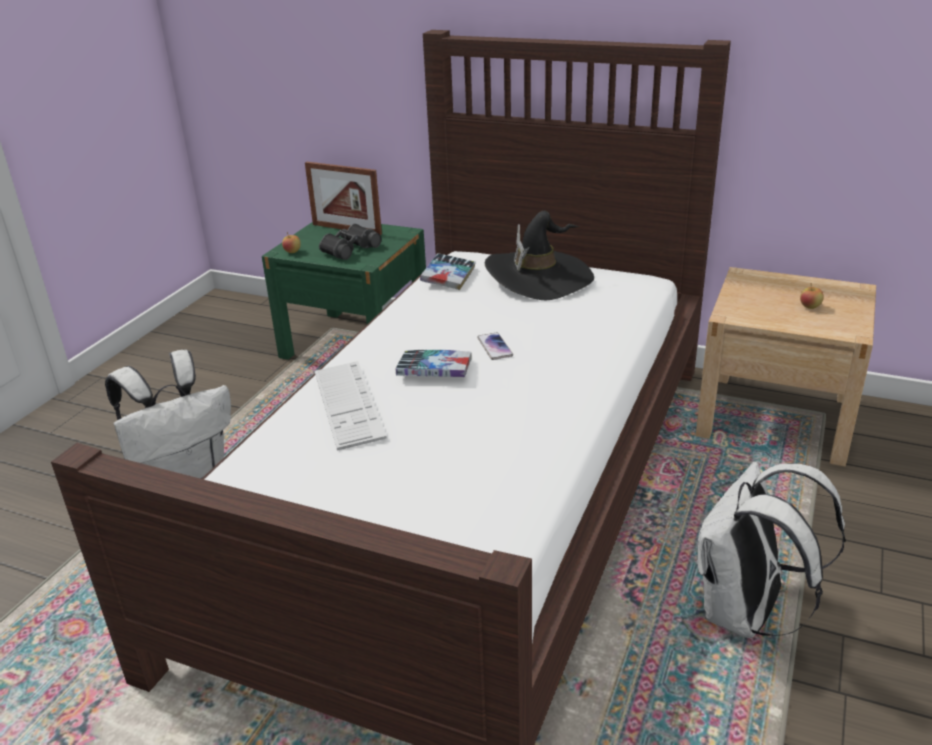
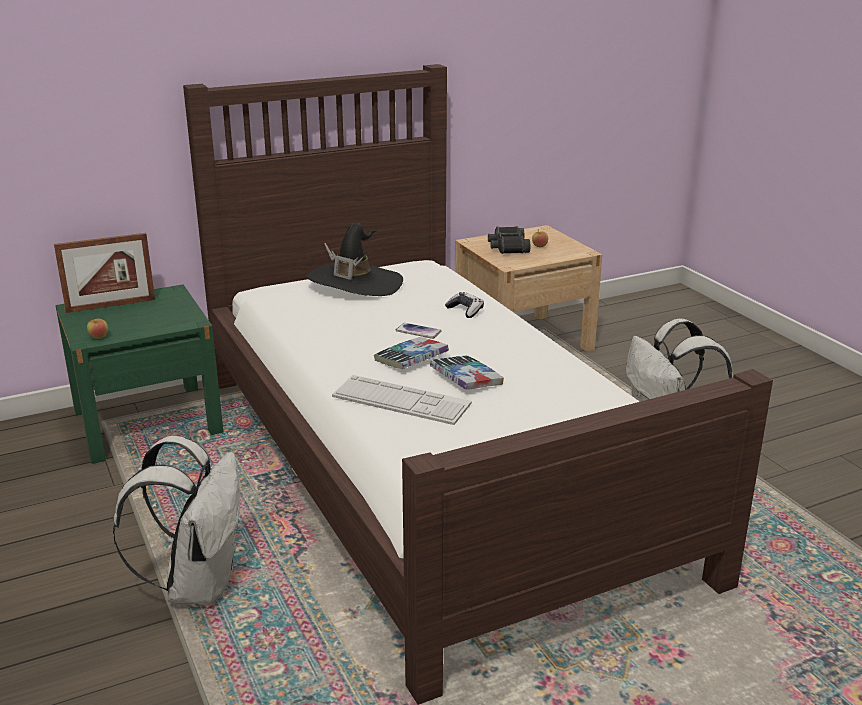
camera: 50 degrees left, 5 degrees down
black binoculars [319,224,381,260] -> black binoculars moved to [488,226,530,254]
book [420,253,476,290] -> book moved to [430,355,504,390]
none -> game controller [445,292,484,318]

